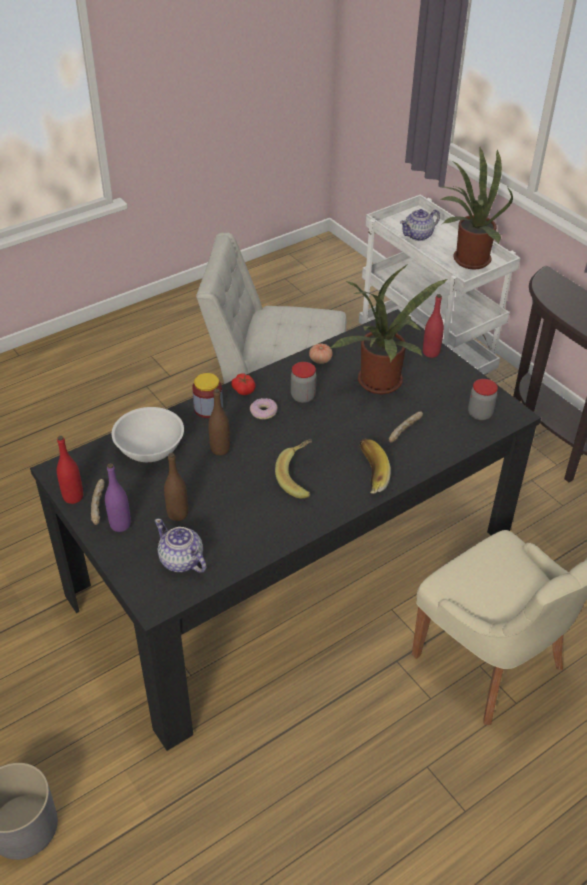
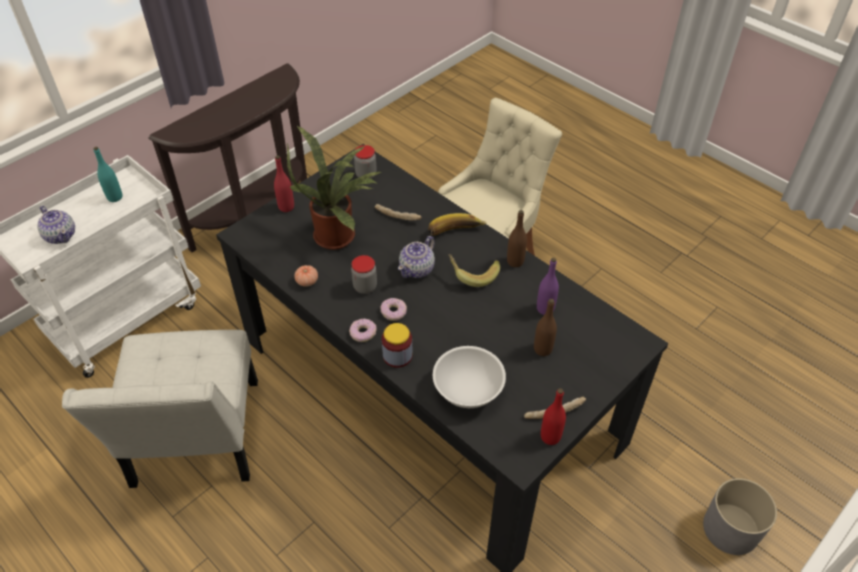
camera: 100 degrees left, 5 degrees up
purple bottle [105,463,131,532] -> purple bottle moved to [537,258,559,315]
teapot [155,519,206,573] -> teapot moved to [398,236,435,278]
brown bottle [208,389,230,455] -> brown bottle moved to [507,210,527,267]
tomato [231,373,256,395] -> donut [349,318,377,342]
potted plant [440,148,513,270] -> turquoise bottle [94,147,123,202]

